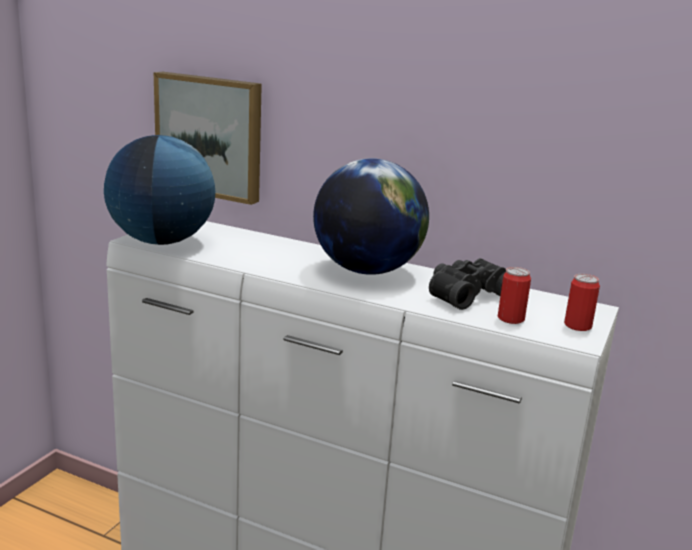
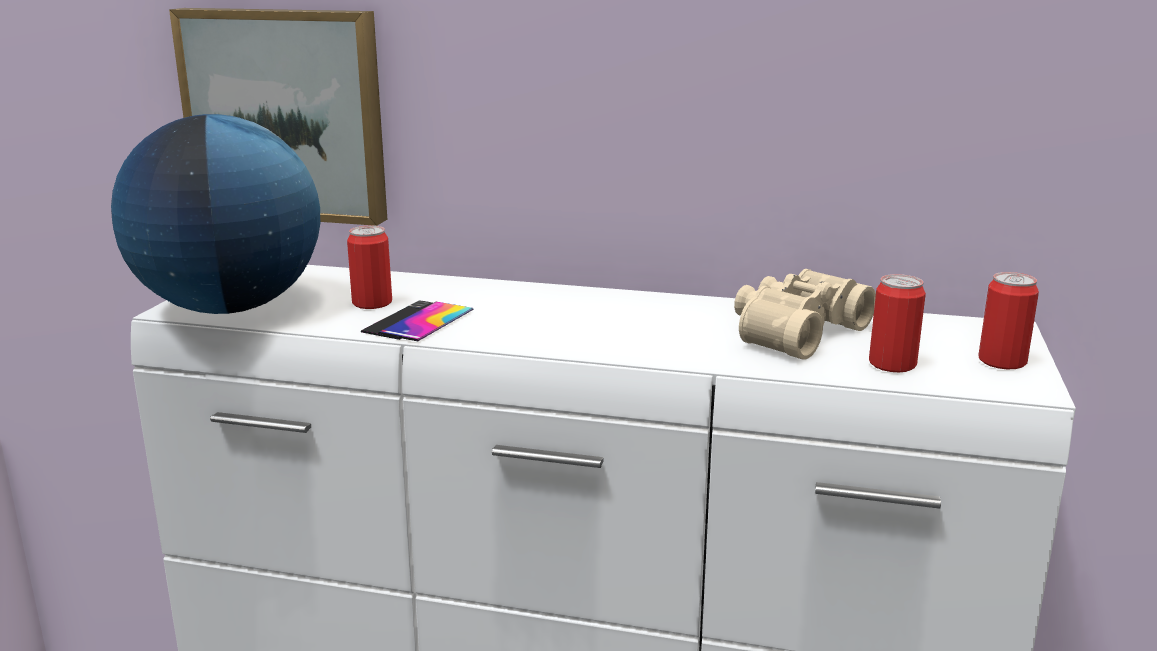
camera: 10 degrees left, 0 degrees up
globe [313,158,429,275] -> none
black binoculars [429,258,506,310] -> beige binoculars [734,269,876,360]
none -> can [347,226,392,309]
none -> phone [361,300,473,341]

